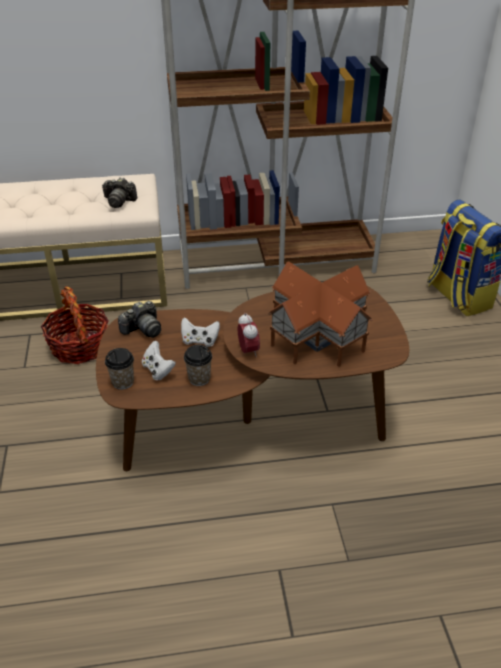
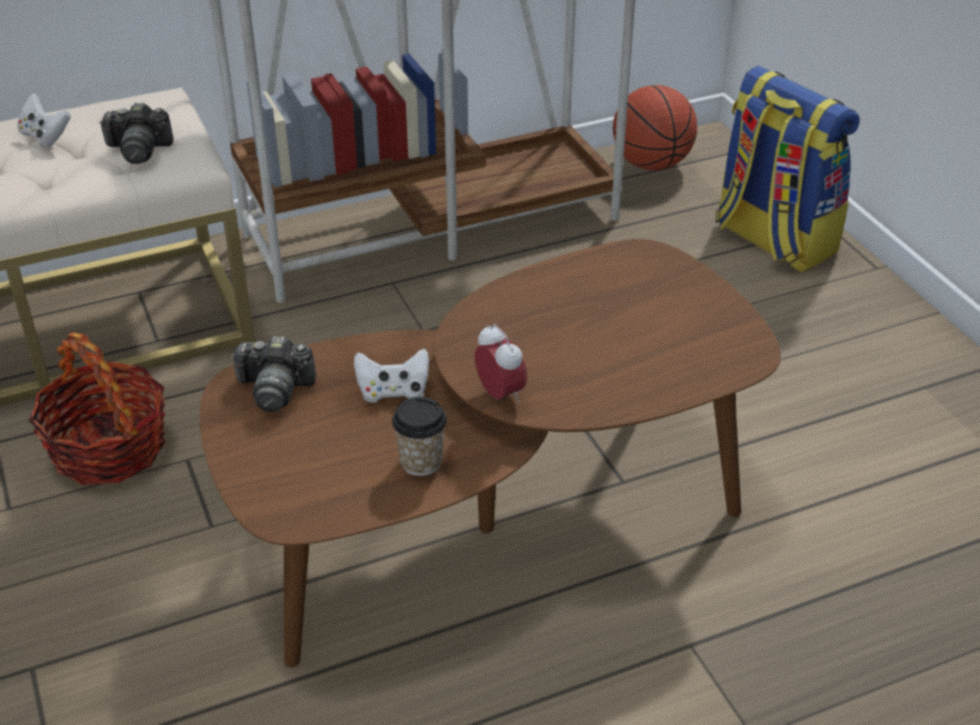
camera: 15 degrees left, 0 degrees up
cup [105,348,134,390] -> none
camera [118,301,161,338] -> camera turned 60 degrees clockwise [231,336,316,412]
white game controller [142,341,176,381] -> white game controller moved to [17,94,70,147]
toy house [268,262,372,367] -> none
none -> basketball [613,85,697,170]

